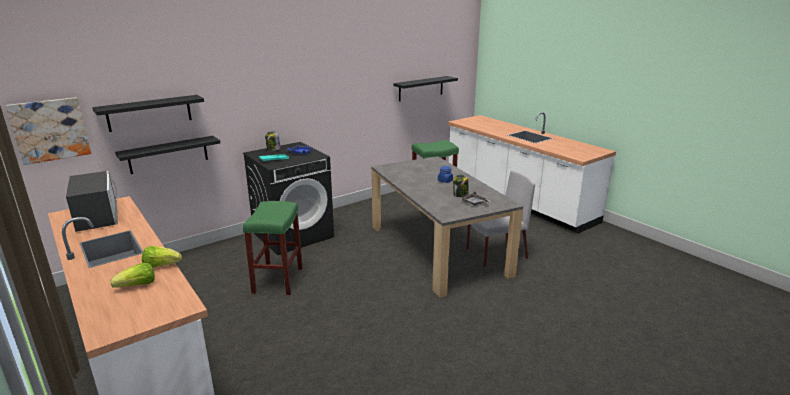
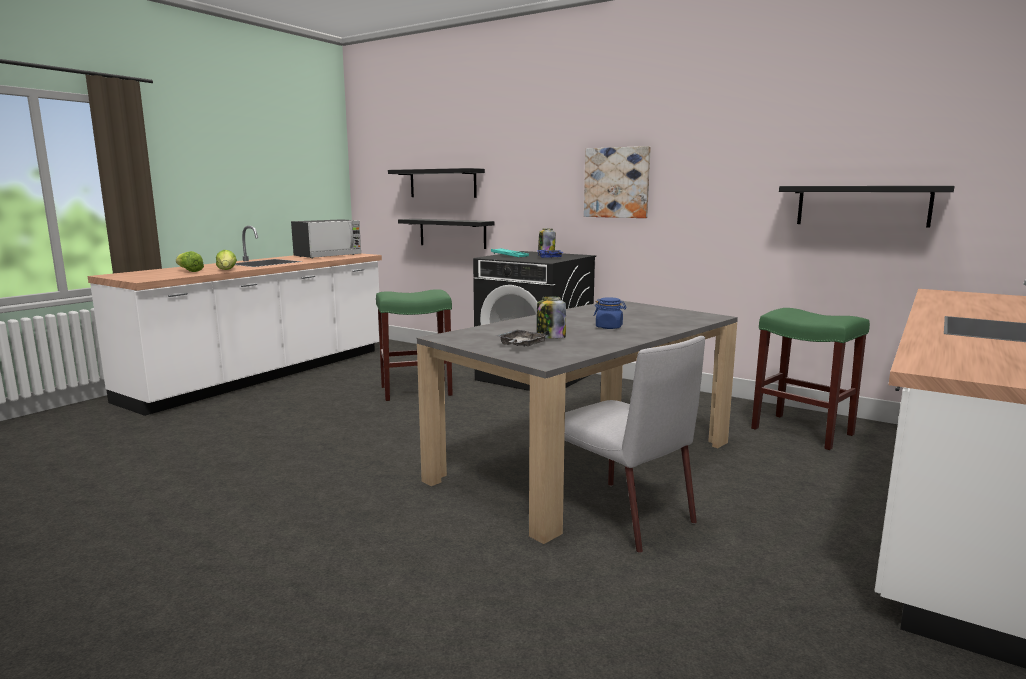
camera: 70 degrees right, 10 degrees down
picture [6,97,91,165] -> picture moved to [584,146,651,218]

